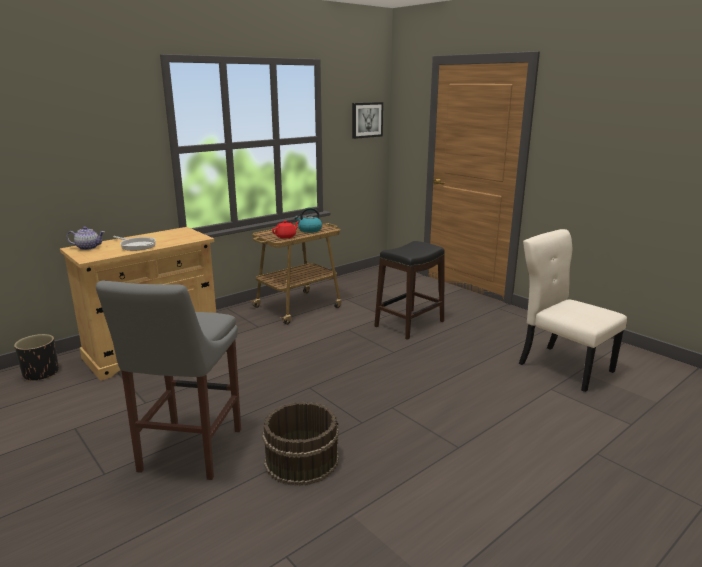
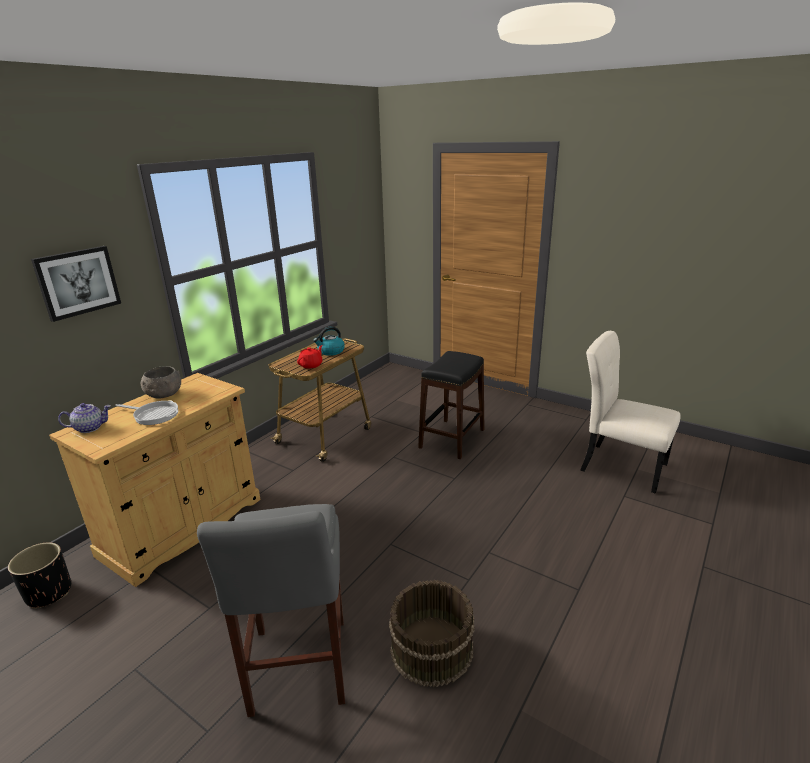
camera: 15 degrees left, 5 degrees up
picture [352,102,383,139] -> picture moved to [31,246,121,322]
none -> grey bowl [141,366,181,399]

